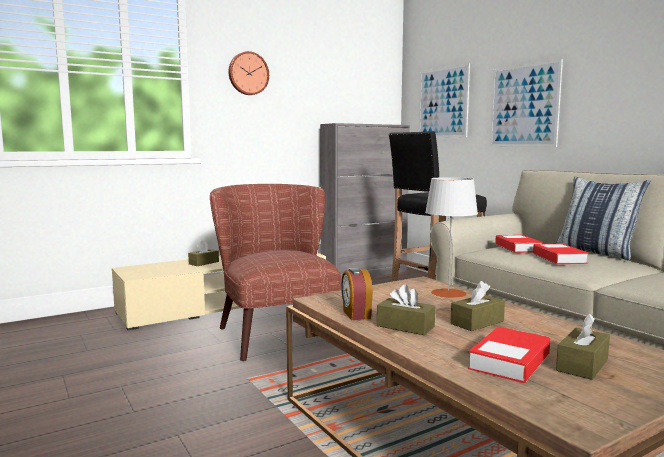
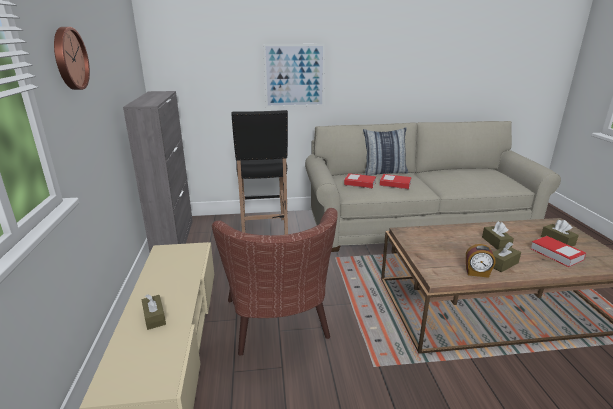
camera: 65 degrees left, 15 degrees up
brown armchair [210,184,341,361] -> brown armchair turned 105 degrees counterclockwise [212,208,338,355]
picture [419,63,470,138] -> none
grey table lamp [425,177,478,298] -> none

